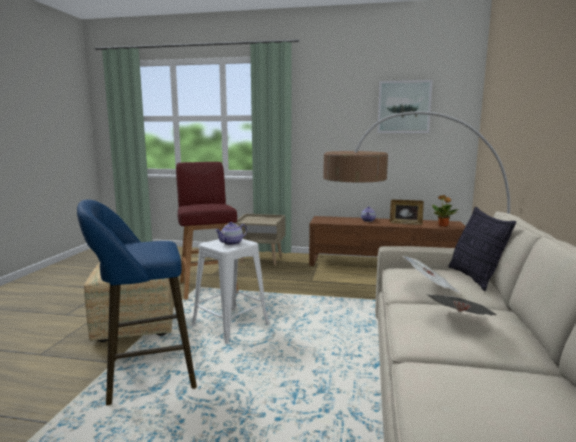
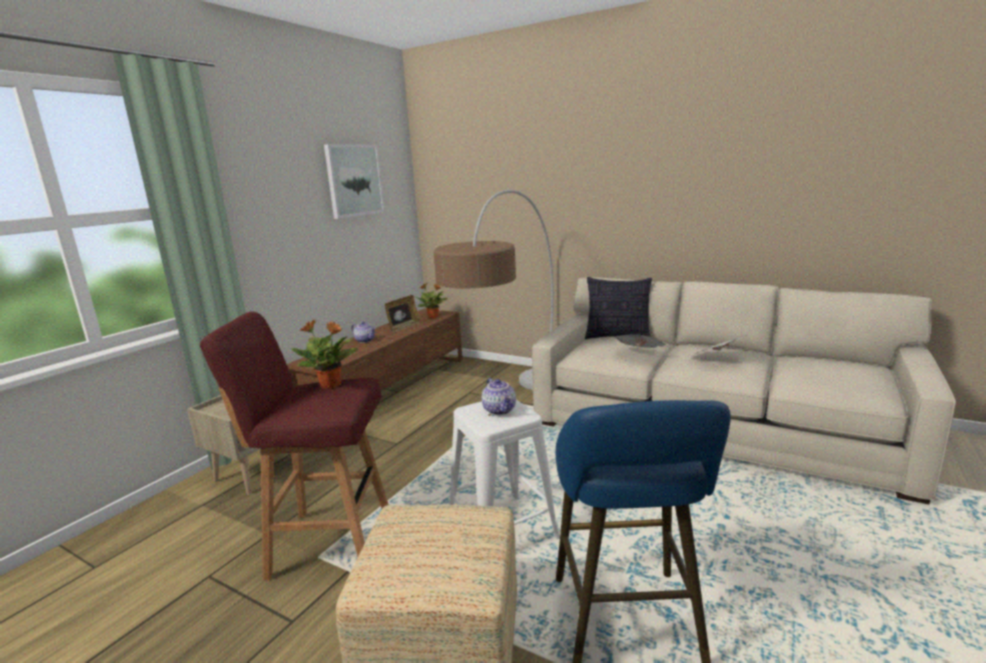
camera: 70 degrees left, 5 degrees up
none -> potted plant [291,320,358,389]

